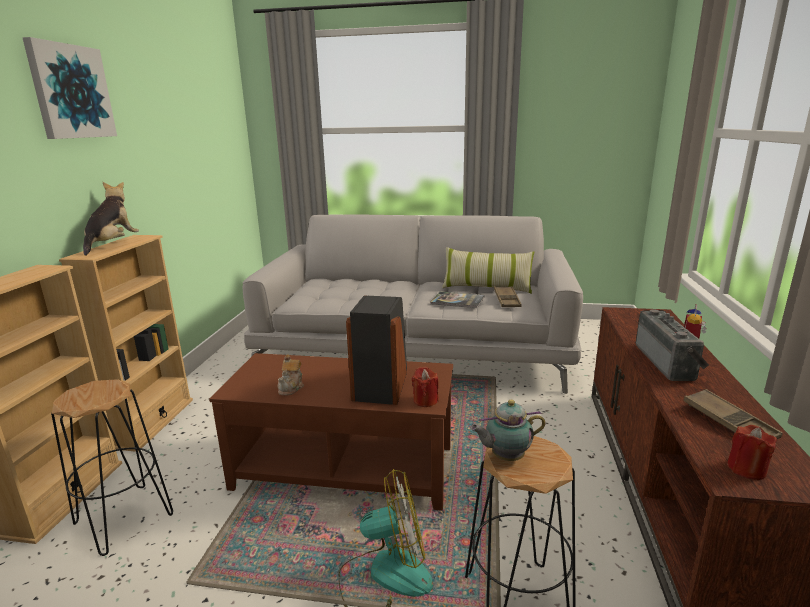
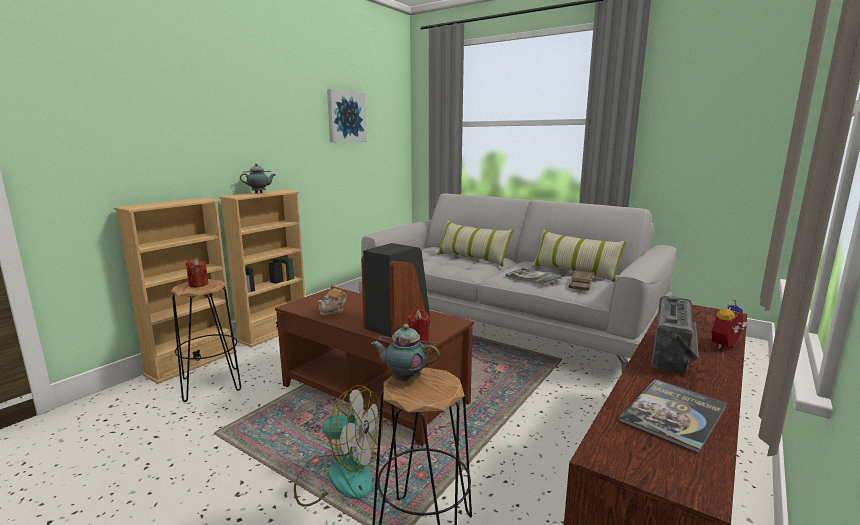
camera: 25 degrees right, 5 degrees down
picture [22,37,117,139] -> picture moved to [327,89,367,142]
plush toy [83,182,139,256] -> teapot [240,164,275,193]
brown tray [683,389,783,439] -> book [619,379,727,454]
red candle [727,425,777,480] -> red candle moved to [186,259,209,287]
none -> pillow [436,221,514,266]

